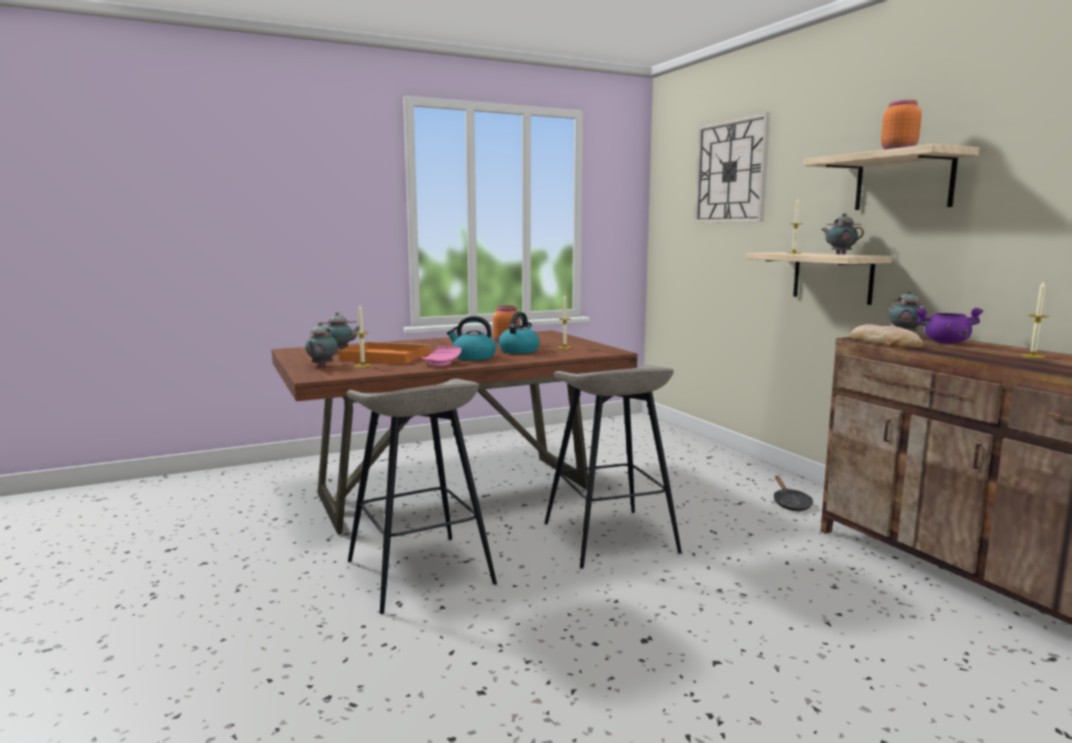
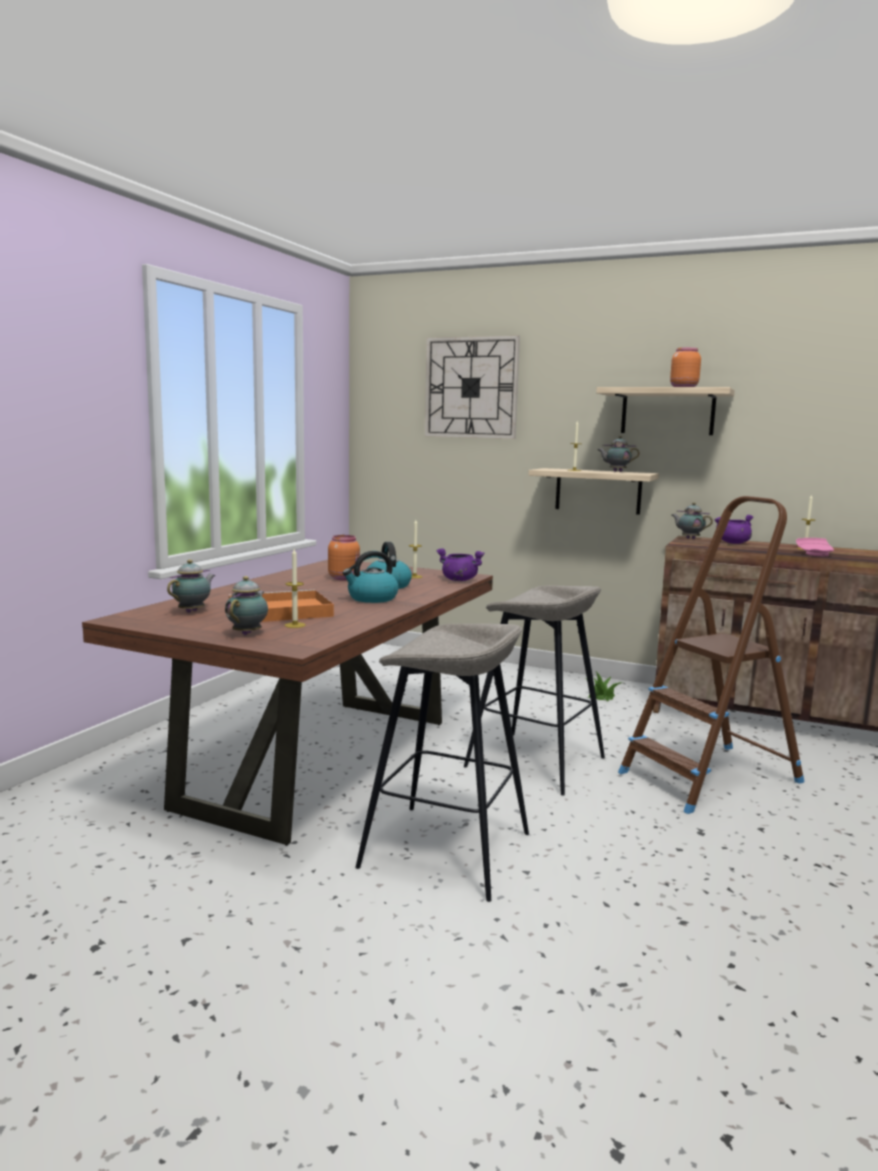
camera: 40 degrees left, 0 degrees up
teapot [305,322,338,367] -> teapot turned 135 degrees counterclockwise [225,576,268,635]
pink plate [421,346,462,366] -> pink plate moved to [796,538,834,556]
black frying pan [774,476,813,511] -> potted plant [586,672,623,701]
bread [850,324,923,348] -> none
none -> purple cooking pot [436,548,485,581]
none -> brown step ladder [618,496,805,814]

